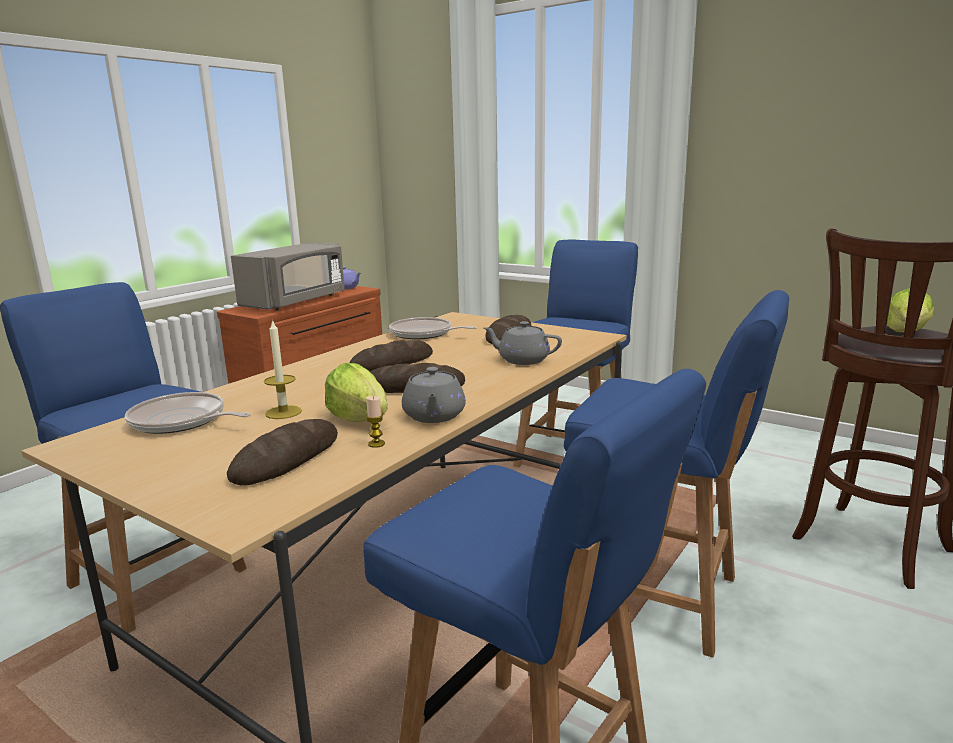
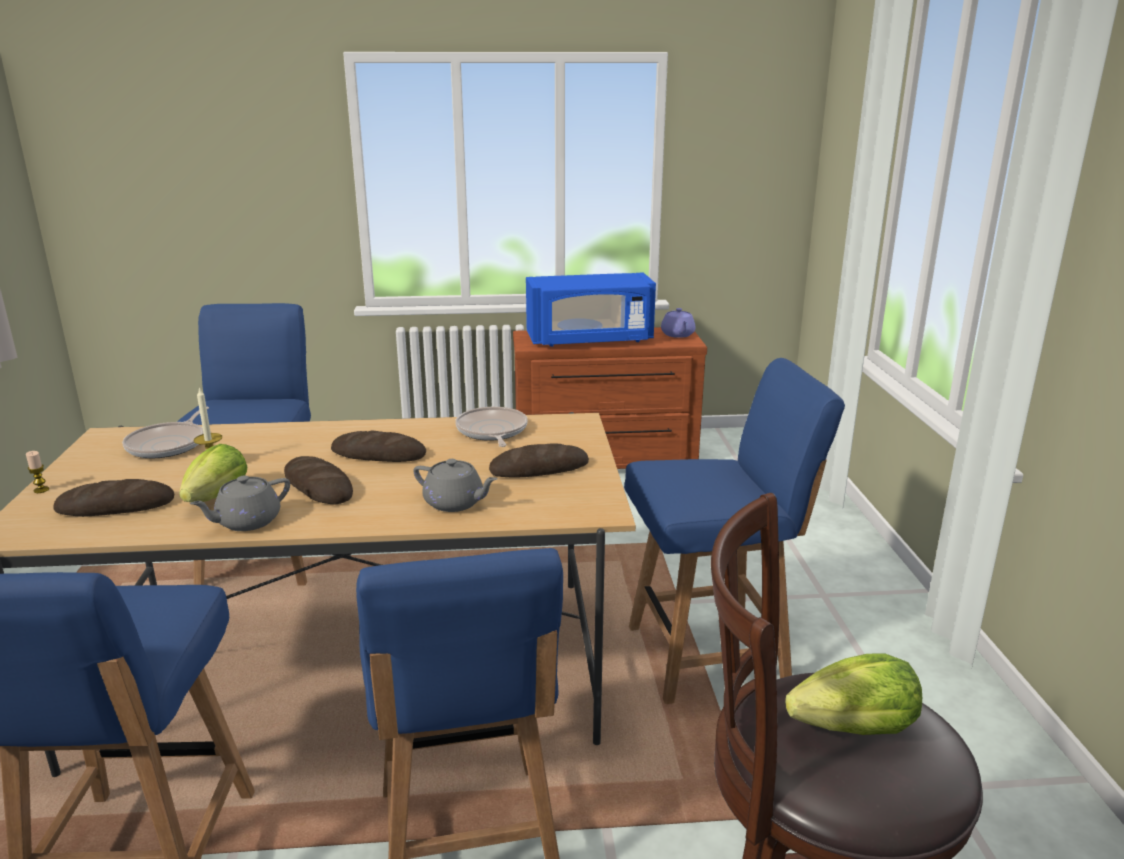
camera: 50 degrees right, 5 degrees up
frying pan [125,392,251,434] -> frying pan turned 150 degrees counterclockwise [122,406,209,458]
grey microwave [231,243,345,310] -> blue microwave [526,273,656,347]
candle [366,396,385,448] -> candle moved to [26,451,49,493]
grey teapot [483,321,562,365] -> grey teapot turned 135 degrees clockwise [413,459,497,512]

